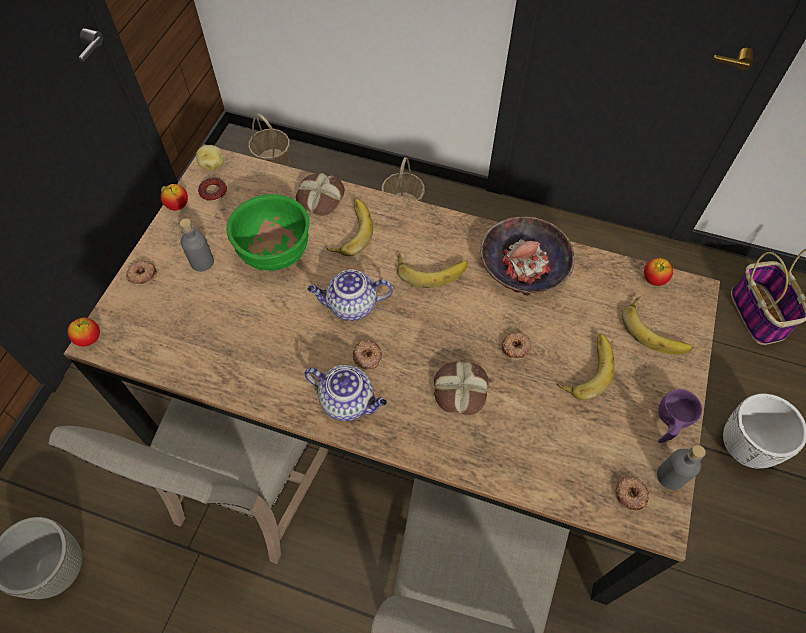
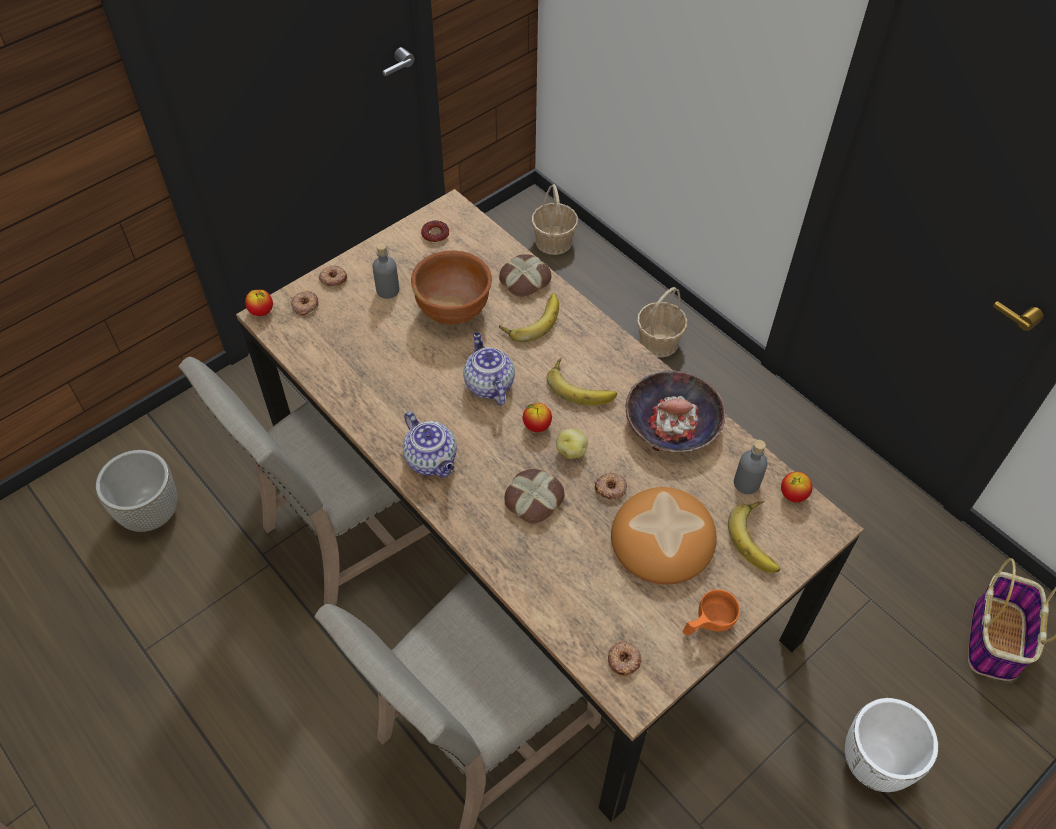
camera: 30 degrees right, 5 degrees down
apple [161,184,188,211] -> apple moved to [523,403,552,432]
potato [196,145,224,171] -> potato moved to [556,428,588,459]
green bowl [227,194,309,271] -> brown bowl [411,250,492,325]
teapot [308,269,393,321] -> teapot turned 45 degrees clockwise [464,332,515,406]
donut [352,340,382,370] -> donut moved to [291,290,318,316]
banana [557,333,615,400] -> bread [611,487,717,584]
grey bottle [657,445,706,490] -> grey bottle moved to [734,440,768,494]
purple cup [658,389,702,443] -> orange cup [682,589,740,635]

